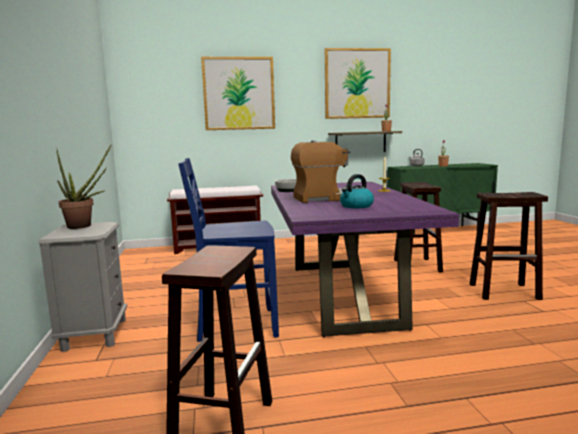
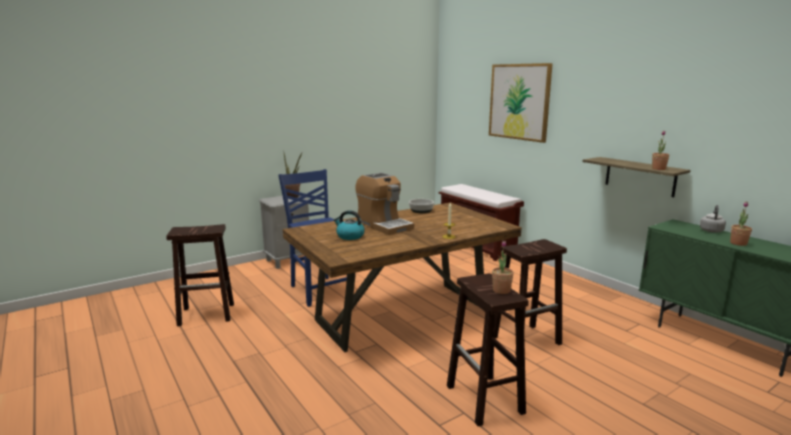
camera: 65 degrees right, 5 degrees up
purple dining table [271,182,459,337] -> brown dining table [283,202,522,352]
picture [325,48,391,119] -> none
none -> potted plant [492,241,514,294]

